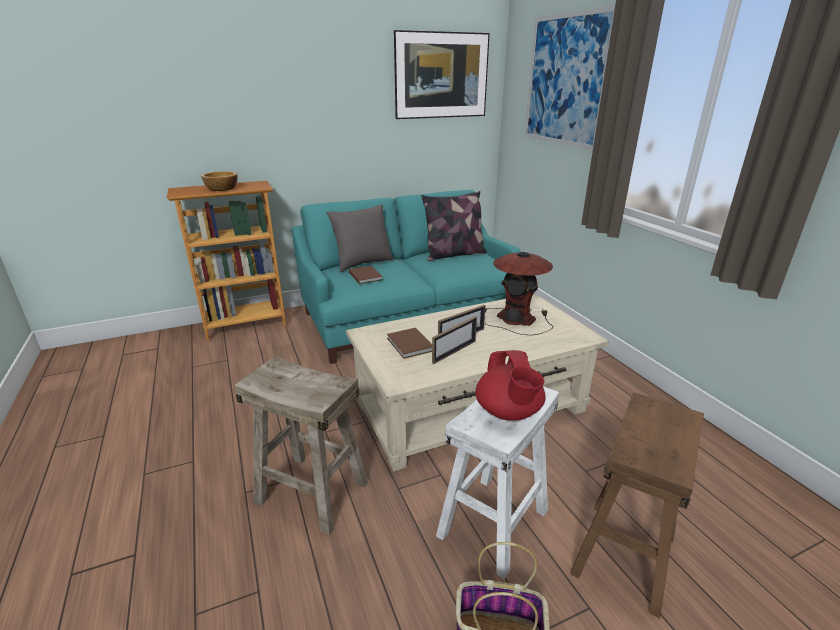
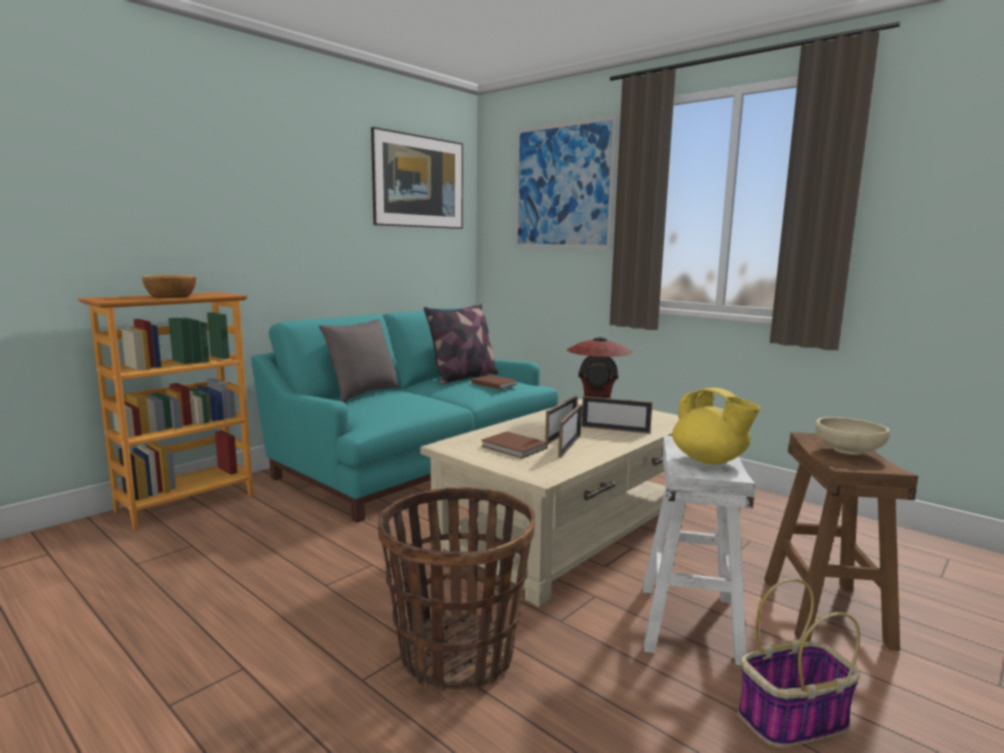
camera: 25 degrees left, 15 degrees down
beige stool [234,356,368,535] -> basket [378,487,535,690]
brown book [349,266,383,284] -> brown book moved to [472,375,517,389]
red teapot [475,350,546,421] -> yellow teapot [672,388,761,464]
none -> picture frame [581,396,652,434]
none -> beige bowl [816,417,890,455]

